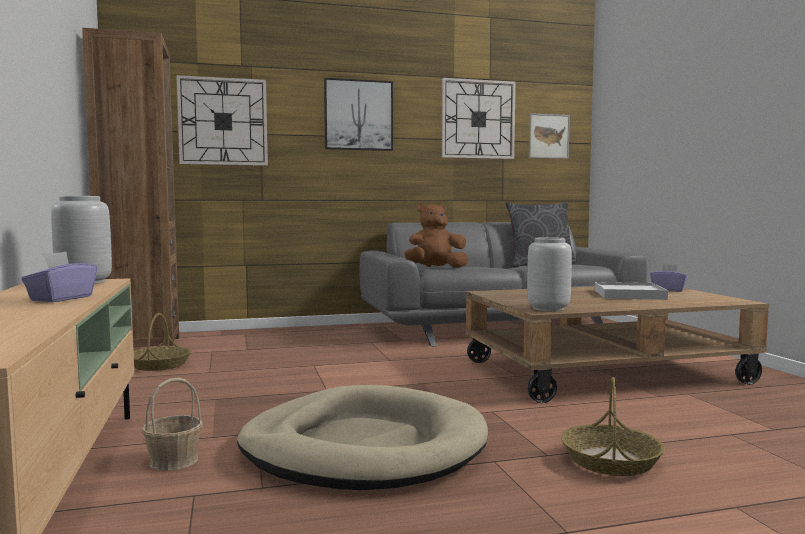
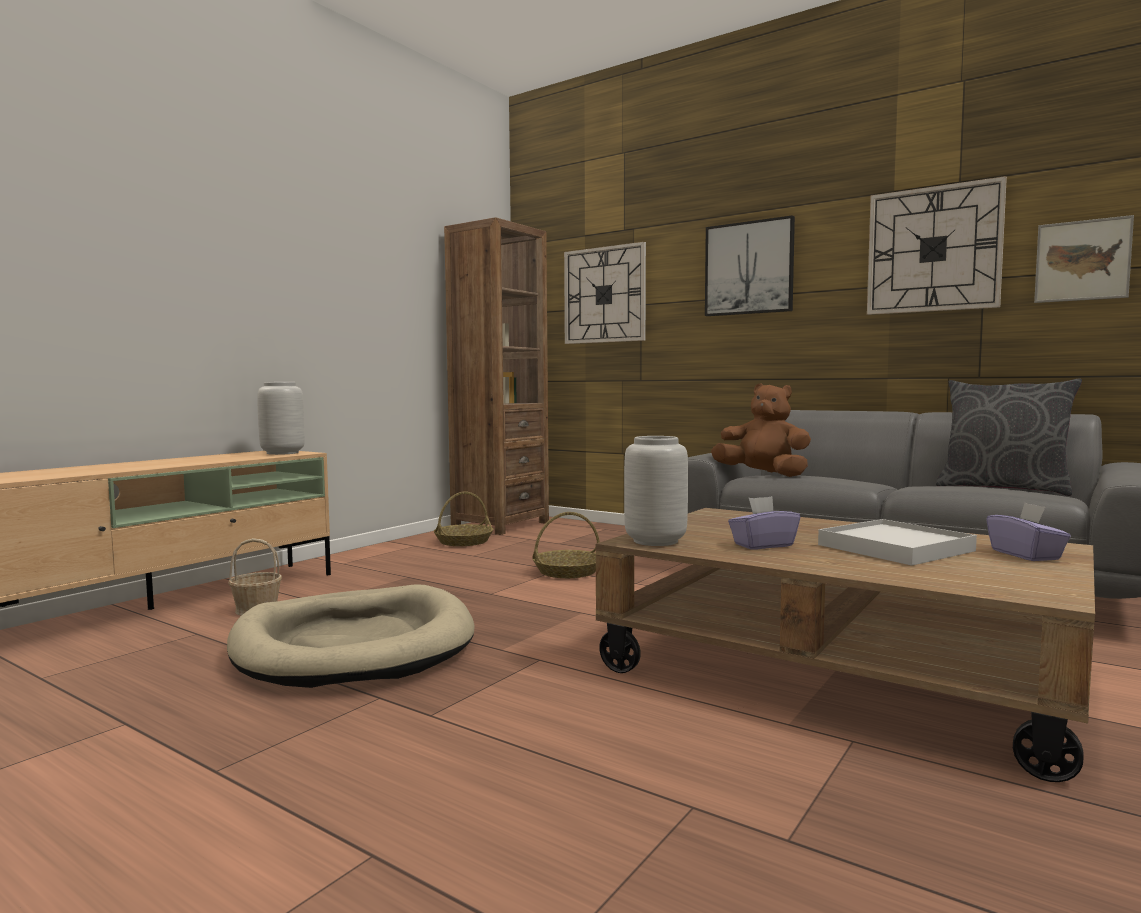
camera: 50 degrees right, 0 degrees up
purple tissue box [21,252,97,302] -> purple tissue box moved to [728,496,800,549]
basket [561,377,665,476] -> basket moved to [532,512,600,578]

